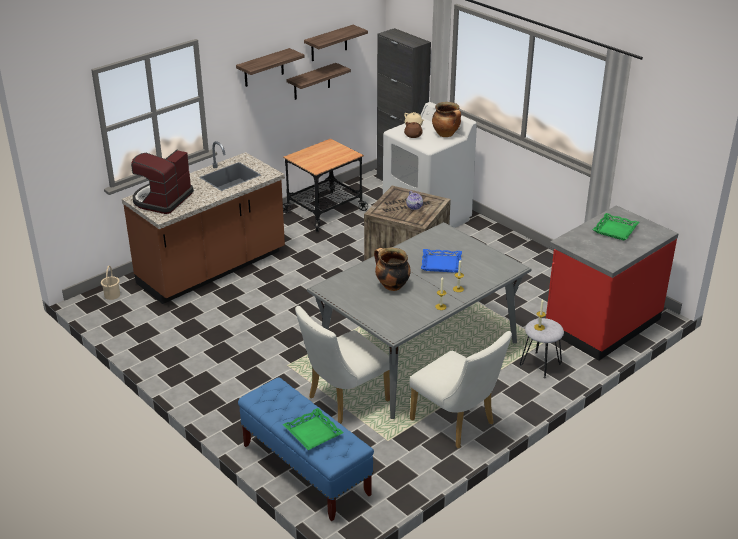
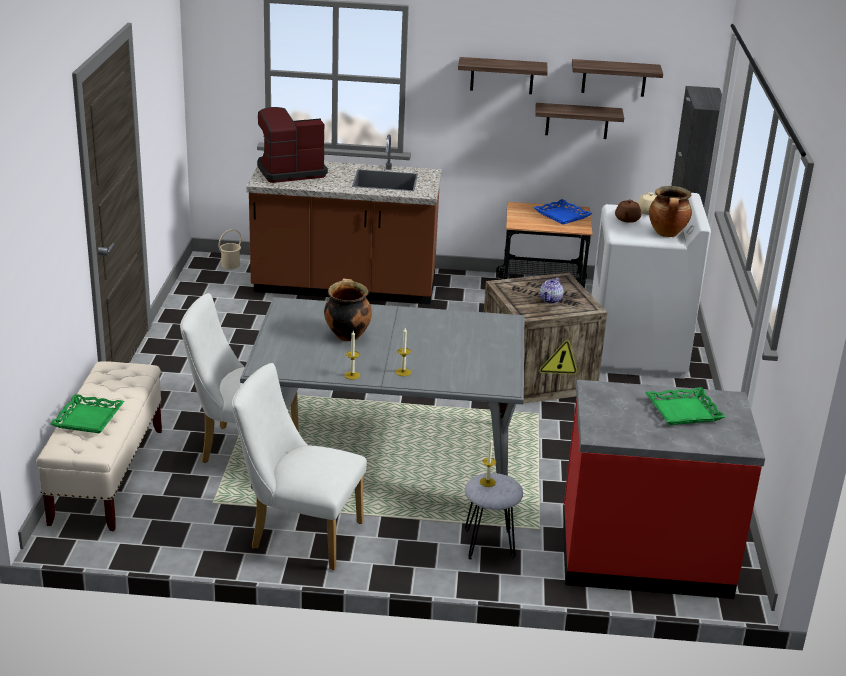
camera: 45 degrees right, 5 degrees down
blue bench [238,377,374,521] -> beige bench [36,361,162,531]
white chair [410,331,512,449] -> white chair turned 105 degrees clockwise [232,363,367,570]
blue tray [421,249,462,273] -> blue tray moved to [534,199,592,225]

